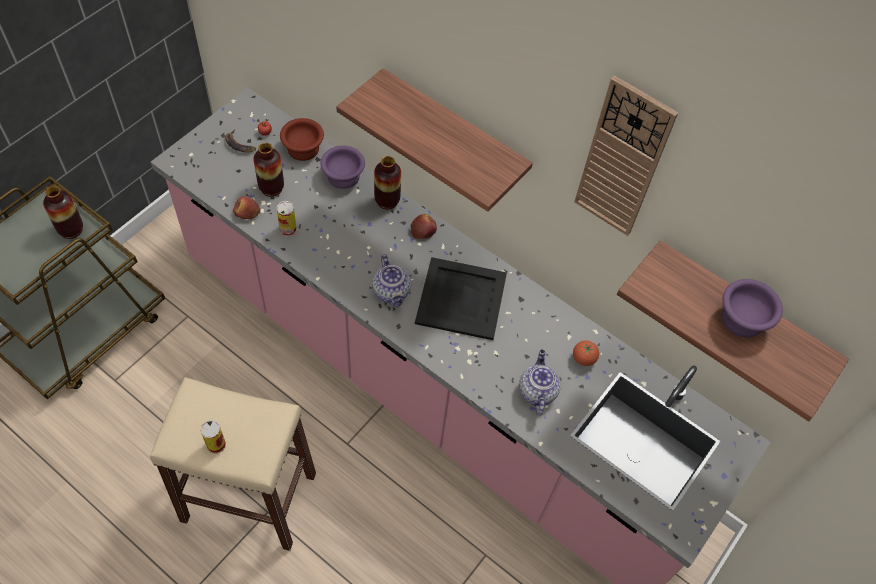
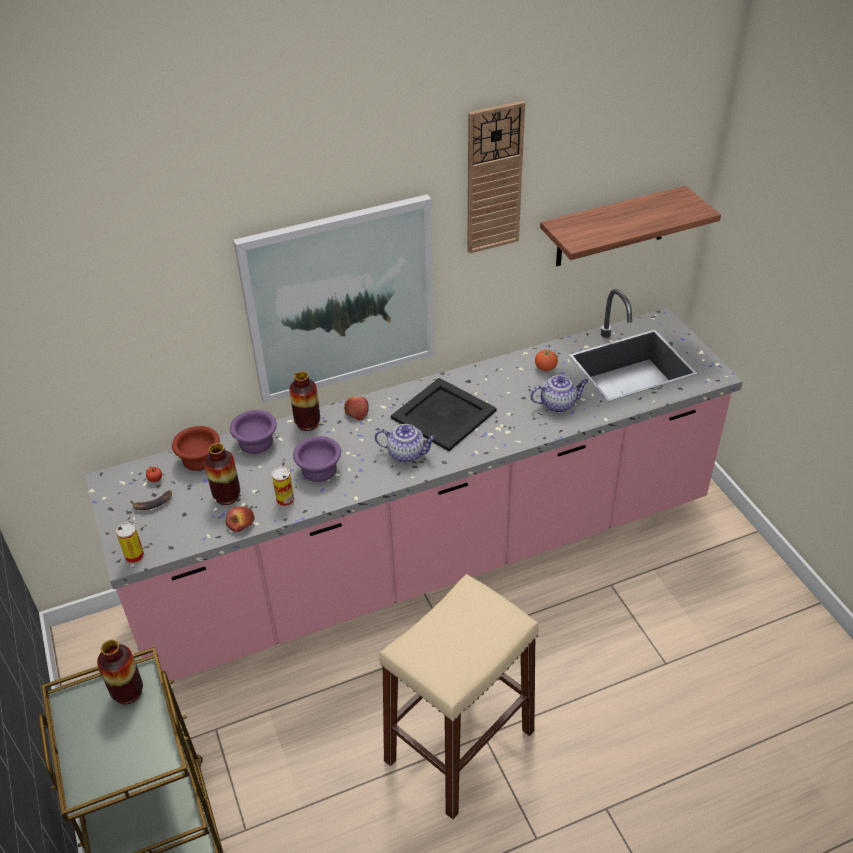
camera: 55 degrees left, 15 degrees down
can [200,420,226,454] -> can moved to [116,522,144,564]
shelf [336,68,533,212] -> picture [233,194,435,403]
teapot [519,349,561,416] -> teapot turned 135 degrees clockwise [530,375,589,412]
purple bowl [722,279,783,338] -> purple bowl moved to [293,436,341,482]

